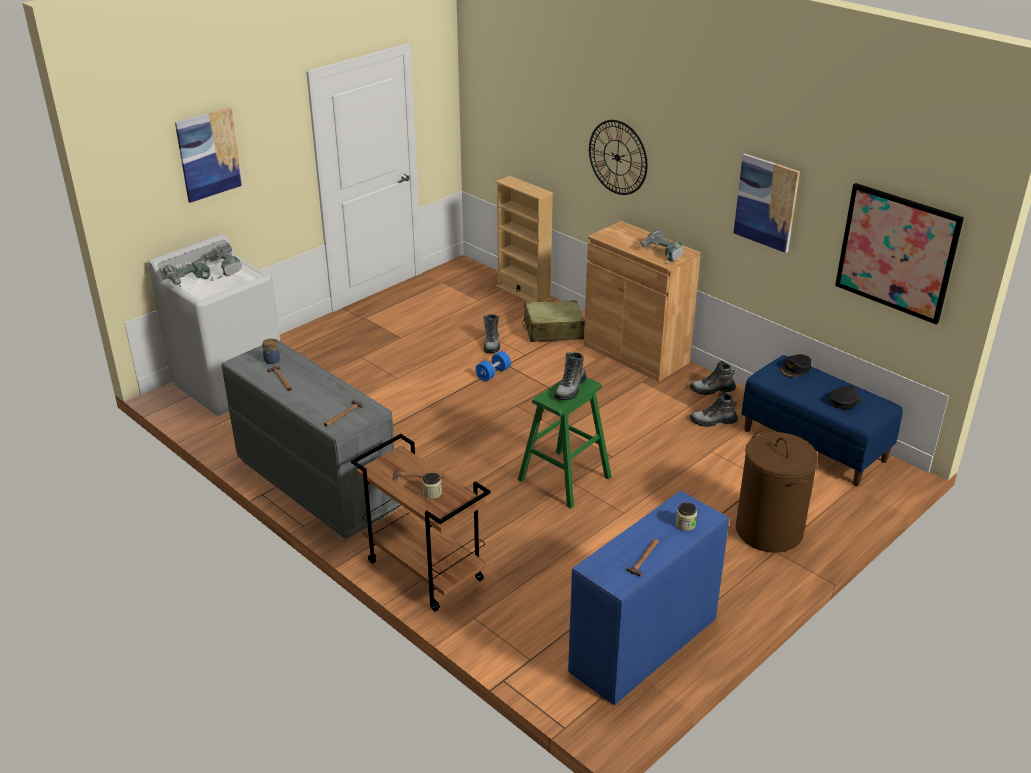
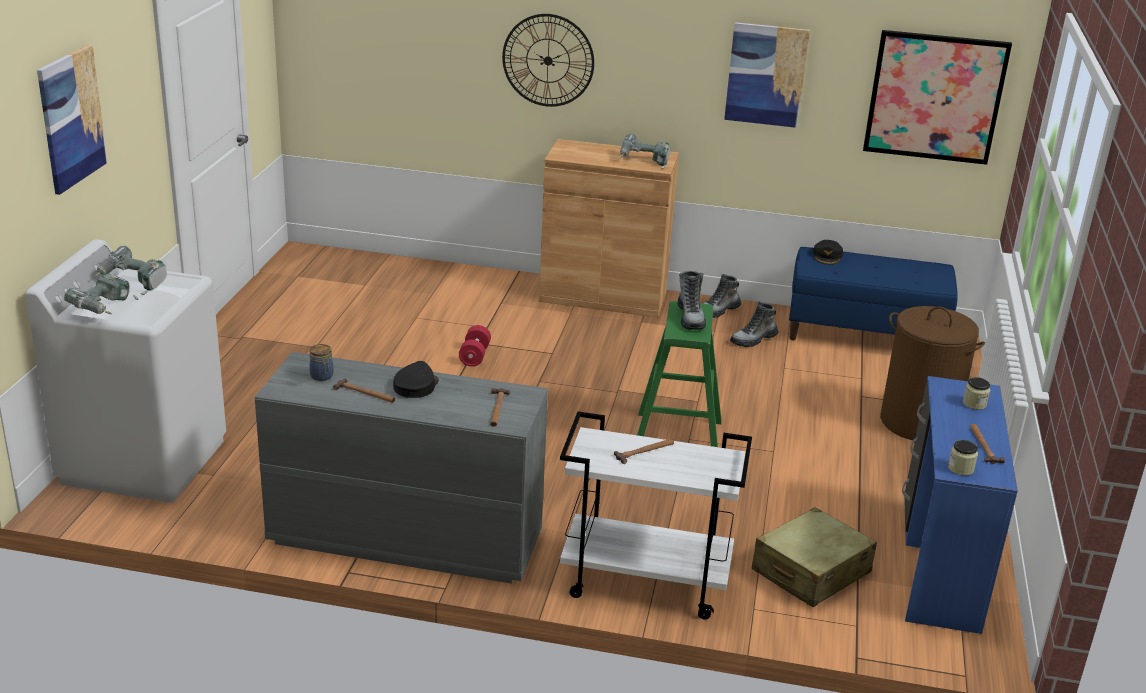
camera: 35 degrees left, 5 degrees down
brown cart [351,434,491,612] -> white cart [560,412,752,619]
jar [422,473,442,499] -> jar moved to [948,440,978,476]
blue dumbbell [475,351,511,381] -> red dumbbell [459,325,491,367]
boot [484,314,500,353] -> none
beige bookcase [496,176,553,302] -> none
beige suitcase [522,300,585,342] -> beige suitcase moved to [752,507,877,607]
black cap [829,386,862,410] -> black cap moved to [393,361,439,398]

